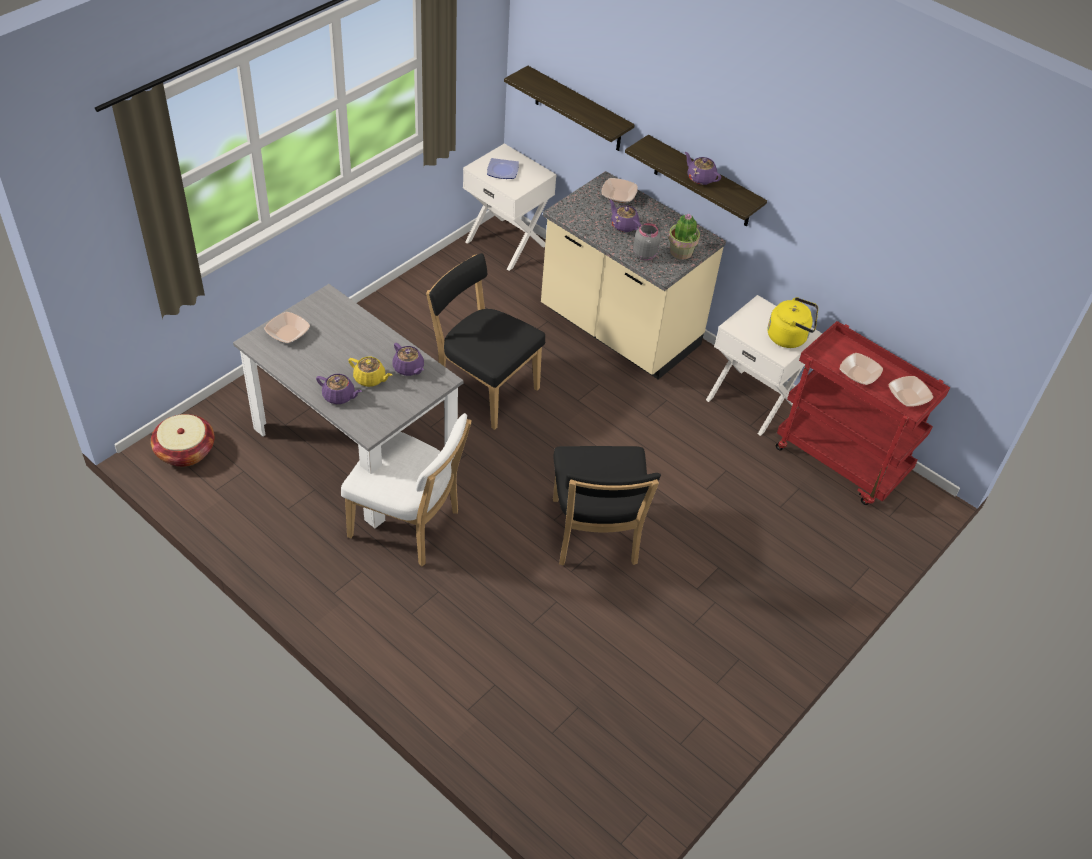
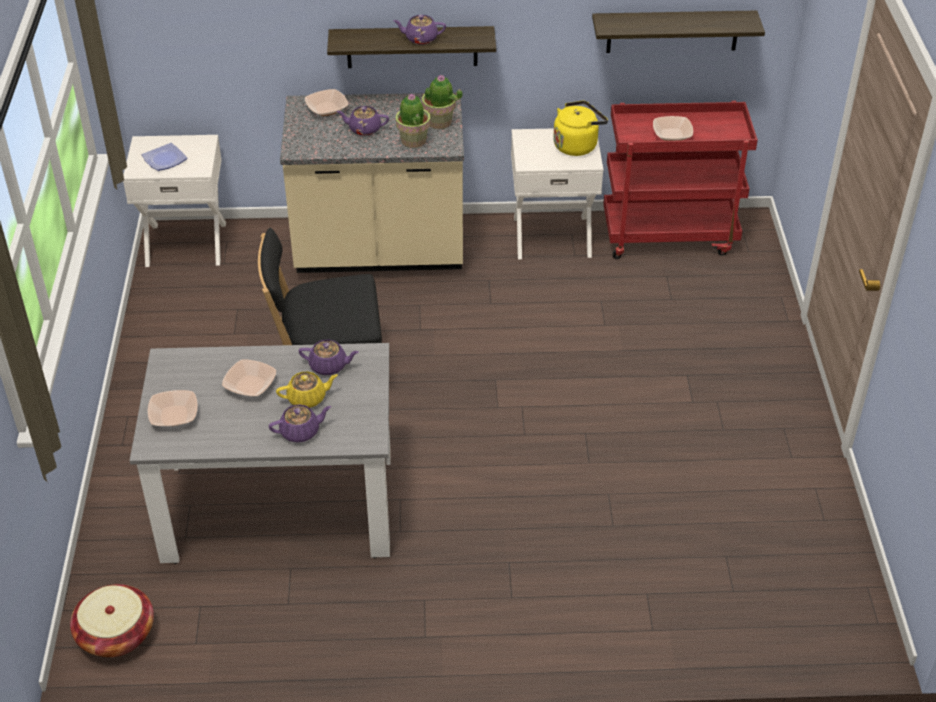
camera: 40 degrees left, 5 degrees down
white chair [341,413,472,566] -> none
shelf [504,66,635,151] -> shelf moved to [592,10,765,53]
black chair [553,446,661,565] -> none
grey jar [633,223,660,260] -> potted plant [396,94,430,148]
bowl [888,376,933,407] -> bowl moved to [222,360,276,396]

